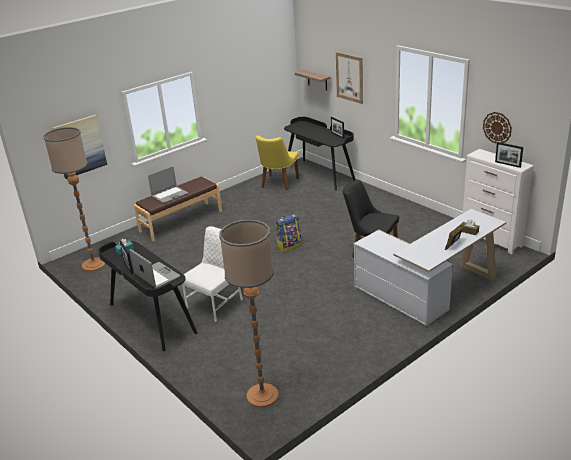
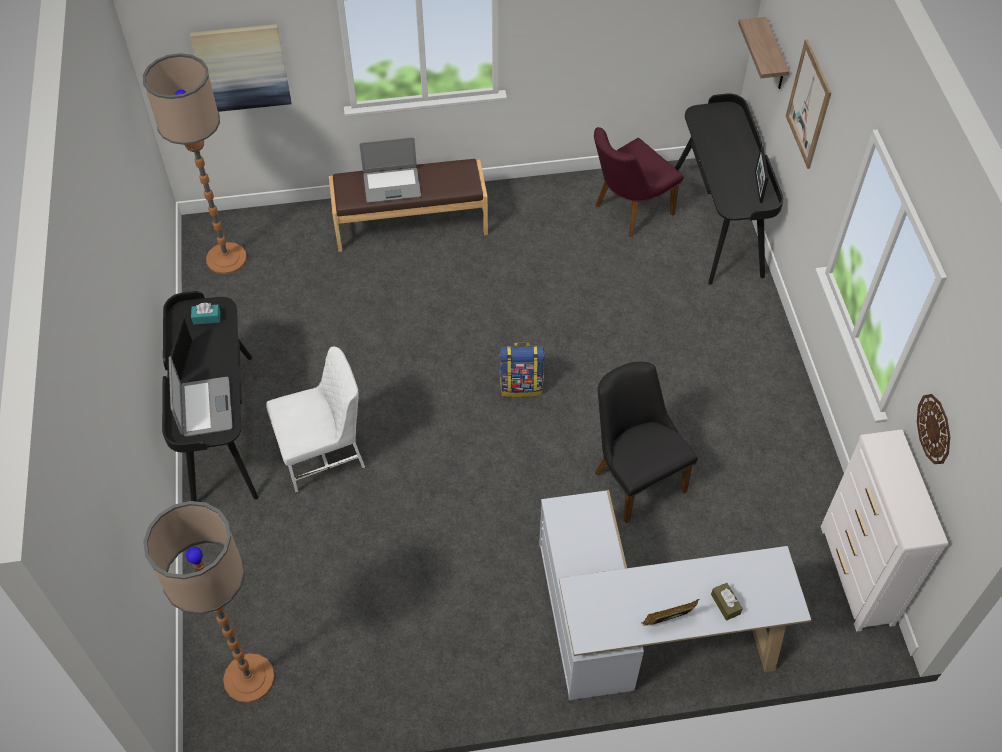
camera: 30 degrees right, 25 degrees up
yellow chair [255,135,299,190] -> purple chair [594,127,684,237]
picture frame [495,142,523,168] -> none

